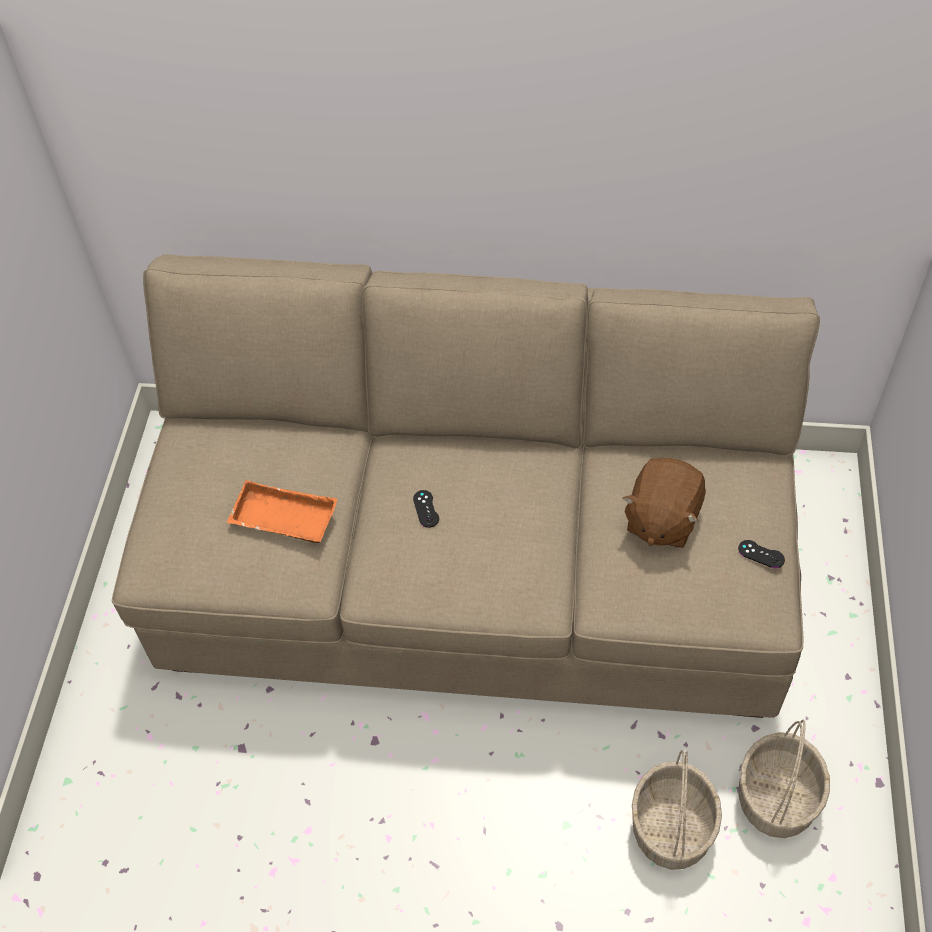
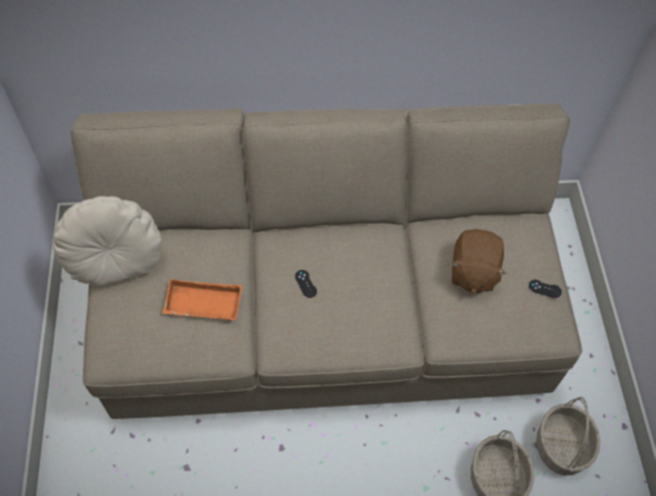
camera: 15 degrees left, 5 degrees up
none -> beige pillow [53,196,162,287]

